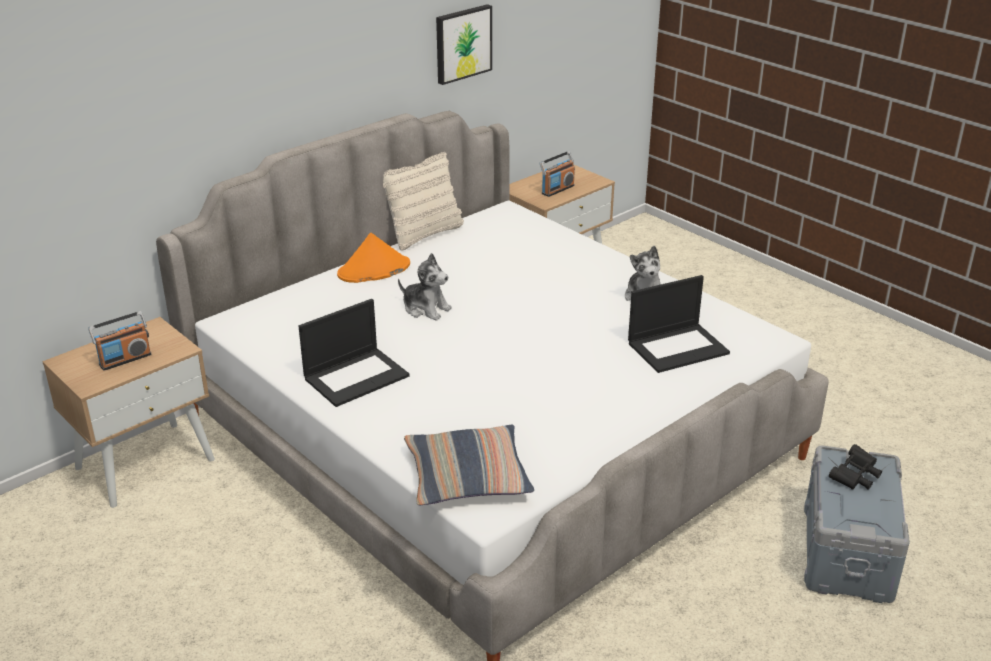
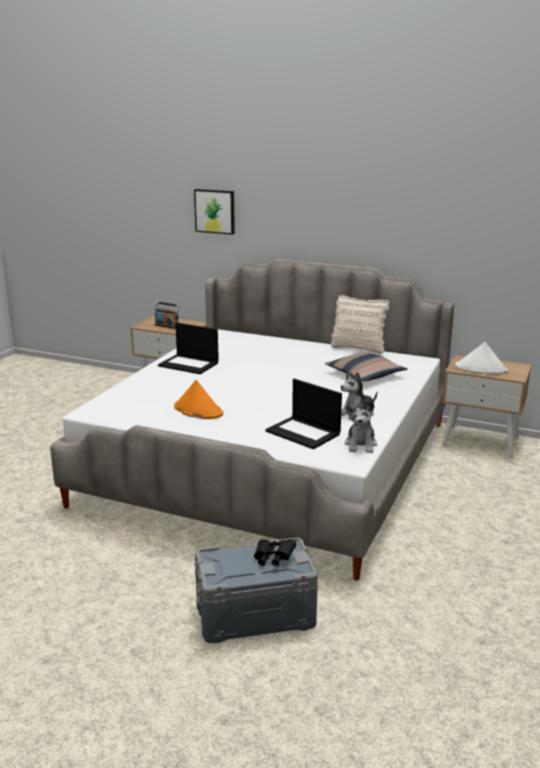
camera: 65 degrees right, 10 degrees down
orange hat [337,233,410,283] -> orange hat moved to [174,380,223,419]
plush toy [398,253,452,320] -> plush toy moved to [345,400,377,453]
pillow [404,425,534,505] -> pillow moved to [325,352,408,381]
picture [436,4,492,85] -> picture moved to [194,189,235,235]
radio [540,151,575,197] -> white hat [455,342,508,374]

